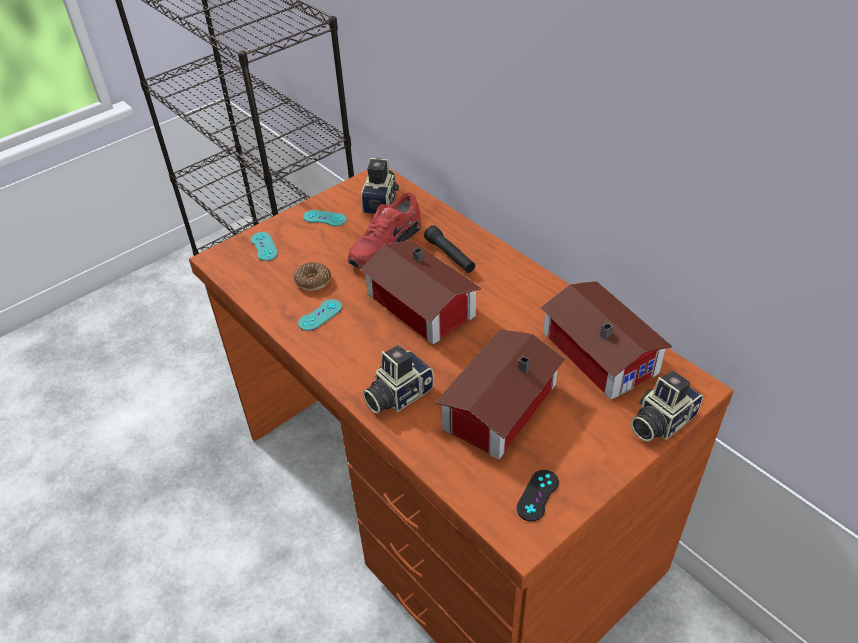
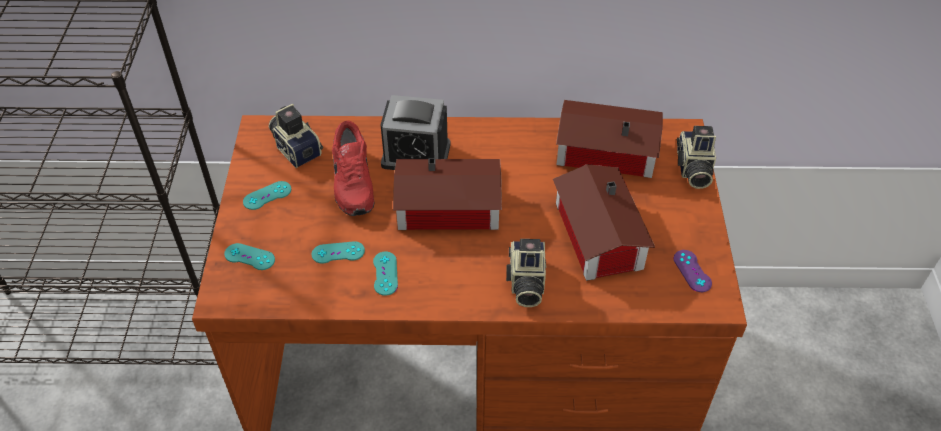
camera: 50 degrees left, 5 degrees up
donut [294,262,331,291] -> turquoise game controller [311,241,365,264]
black flashlight [424,226,475,273] -> alarm clock [381,95,450,170]
black game controller [516,470,559,522] -> purple game controller [674,250,712,292]

